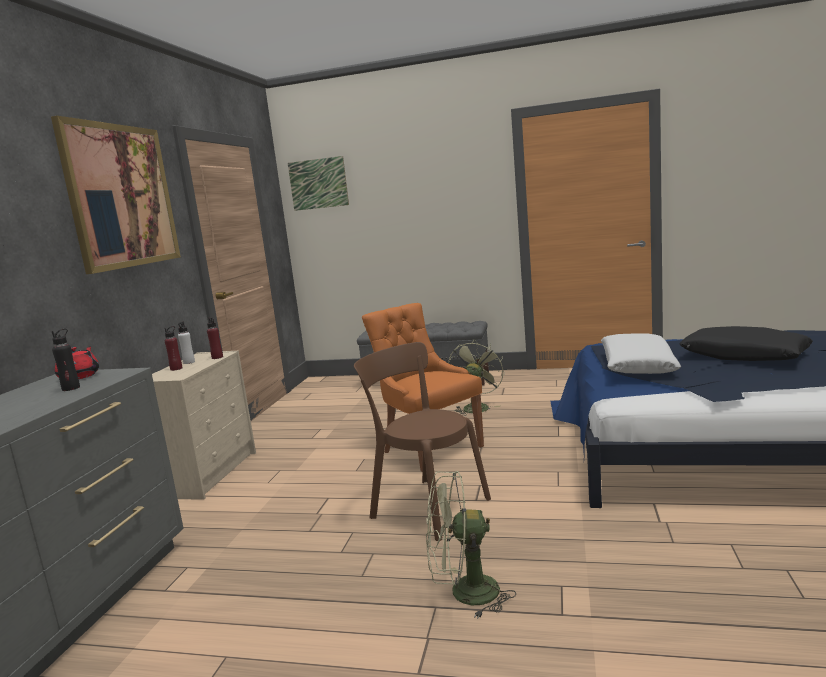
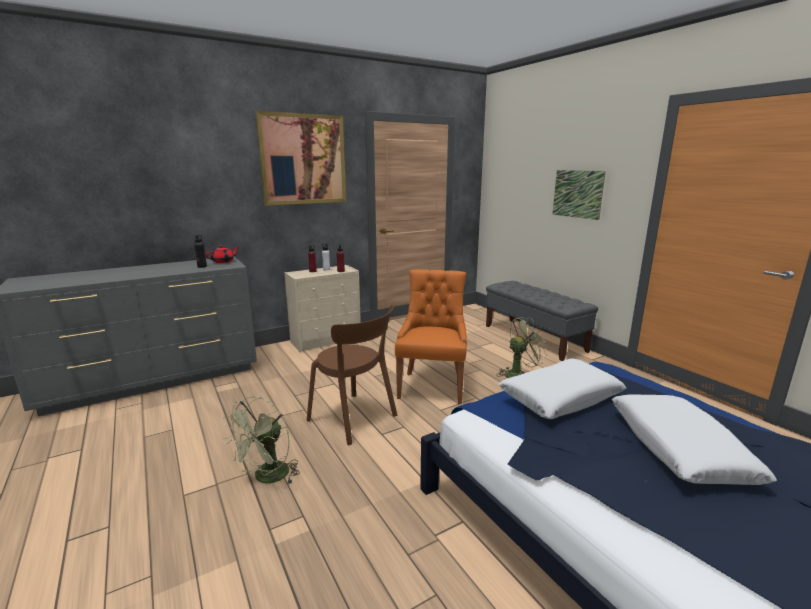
camera: 45 degrees right, 5 degrees up
picture [288,156,349,211] -> picture moved to [552,170,606,220]
brown chair [354,342,491,541] -> brown chair turned 135 degrees clockwise [307,305,397,445]
green fan [426,471,516,619] -> green fan turned 105 degrees counterclockwise [223,396,300,484]
black pillow [679,326,813,361] -> white pillow [612,395,777,485]

